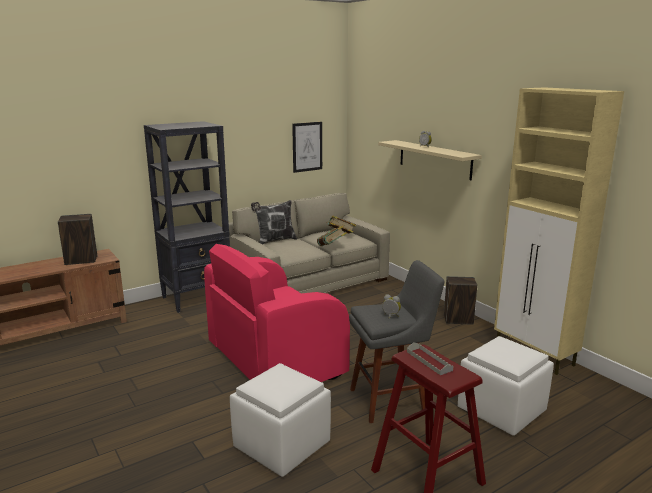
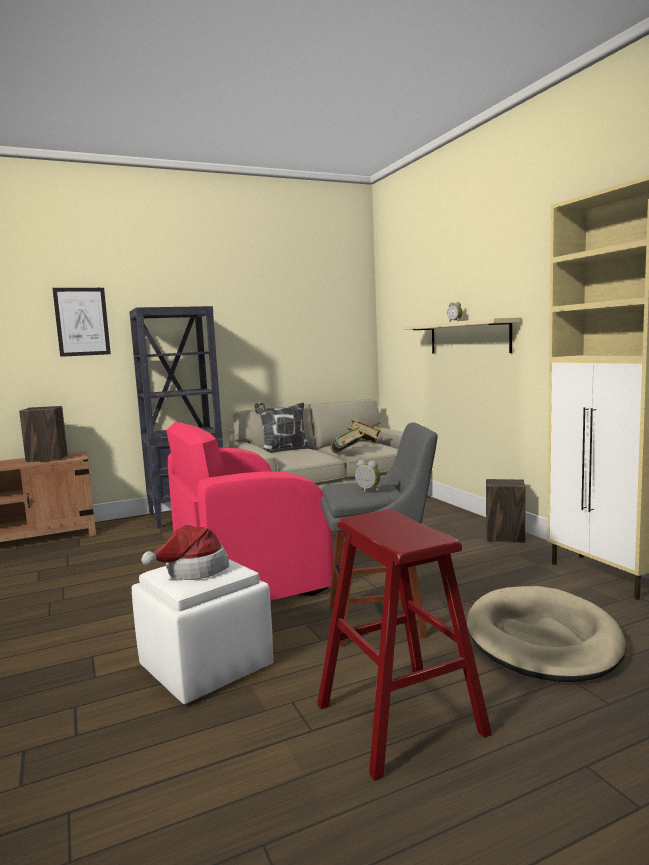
camera: 10 degrees right, 10 degrees down
picture [292,122,322,173] -> picture moved to [52,288,111,357]
grey tray [407,342,453,375] -> none
white ottoman [458,336,554,436] -> beige dog bed [467,586,626,682]
none -> hat [141,525,229,580]

